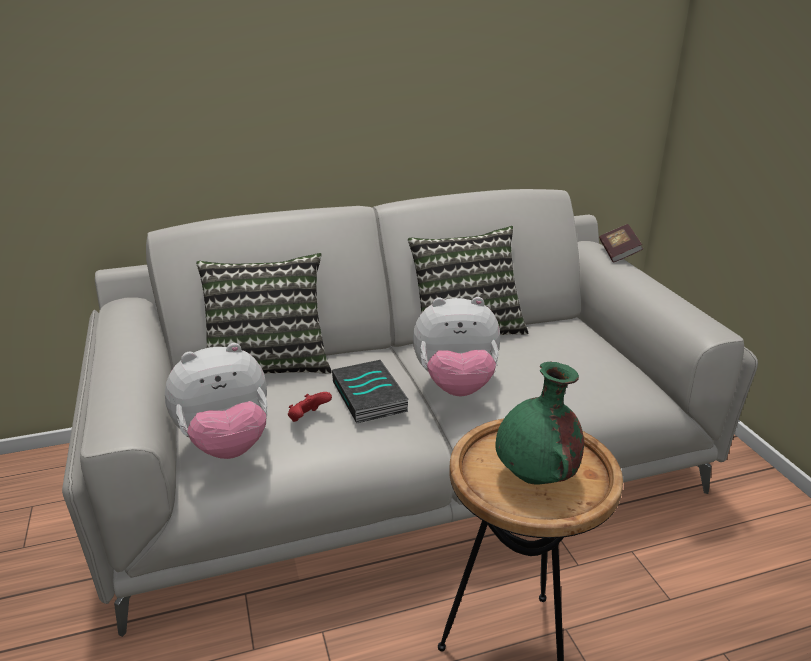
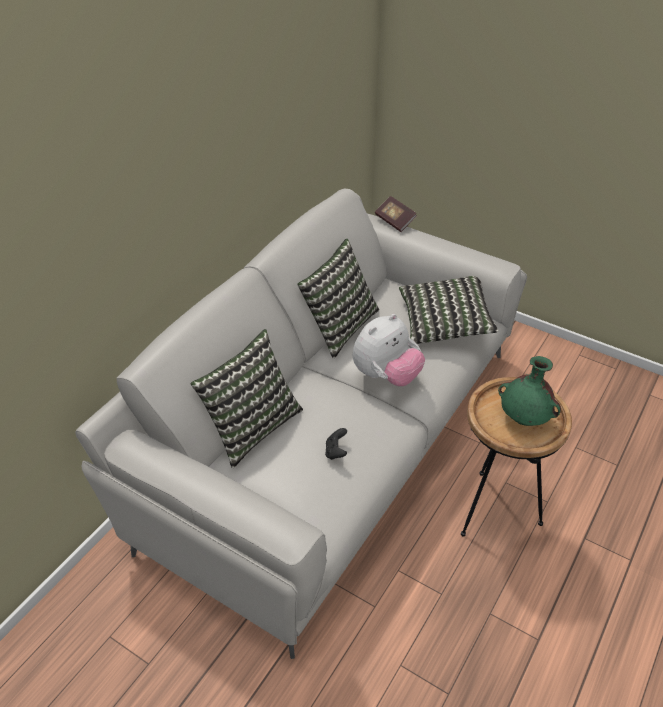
camera: 40 degrees left, 15 degrees up
plush toy [165,343,268,459] -> none
red game controller [288,392,332,422] -> black game controller [325,428,347,460]
book [332,360,409,423] -> none
none -> pillow [399,276,499,344]

